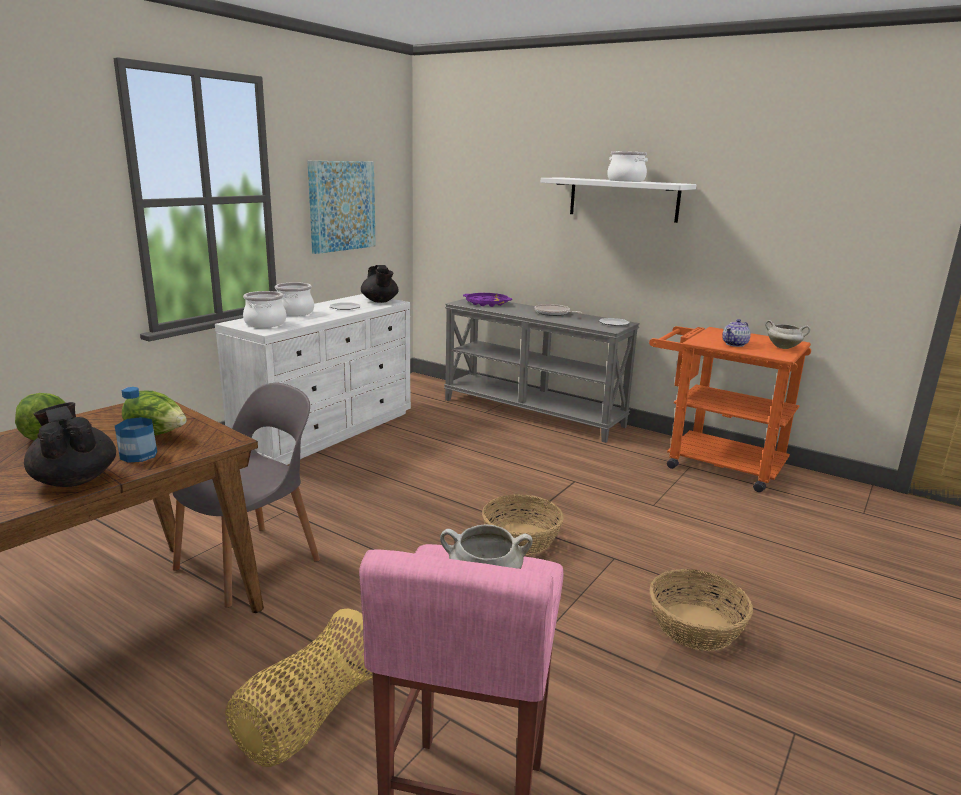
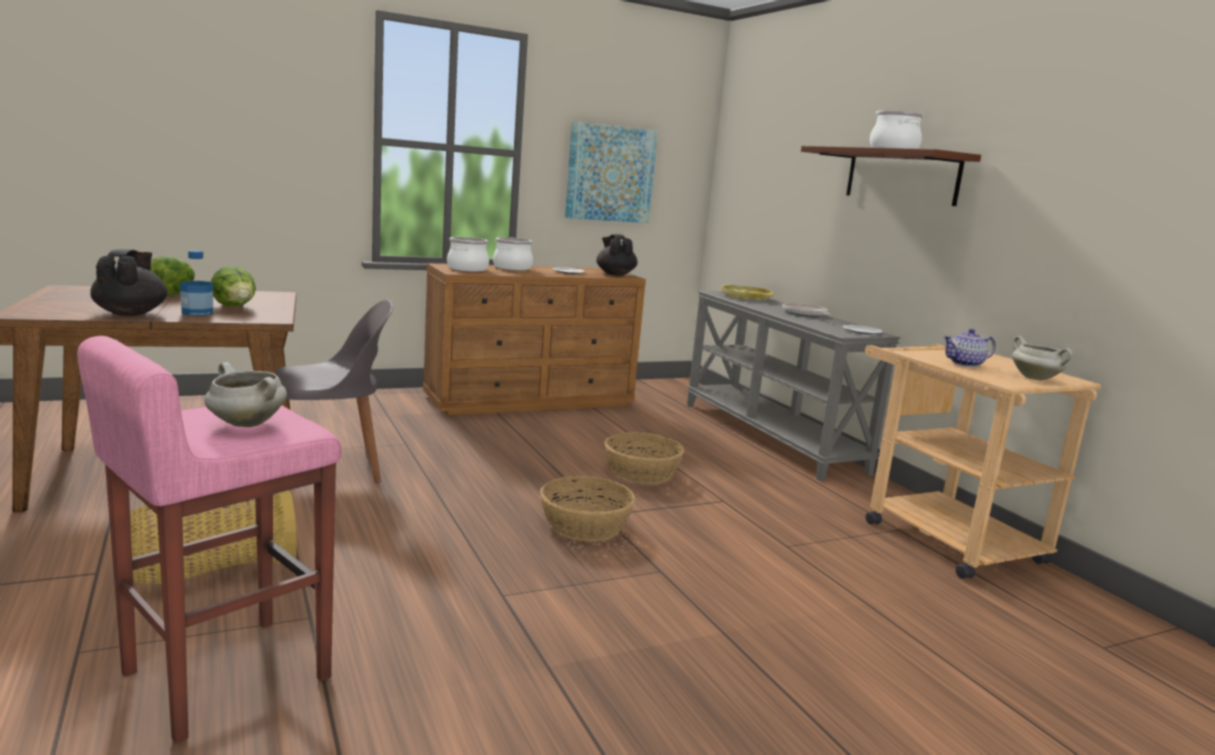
camera: 30 degrees right, 5 degrees down
white dresser [215,294,411,465] -> brown dresser [423,263,646,415]
black teapot [361,265,399,303] -> black teapot turned 150 degrees clockwise [596,234,638,275]
purple tray [463,293,512,307] -> yellow tray [721,285,774,301]
white shelf [541,177,696,223] -> brown shelf [801,146,981,206]
orange cart [649,326,811,492] -> beige cart [865,344,1101,579]
basket [650,569,753,651] -> basket moved to [604,432,684,484]

